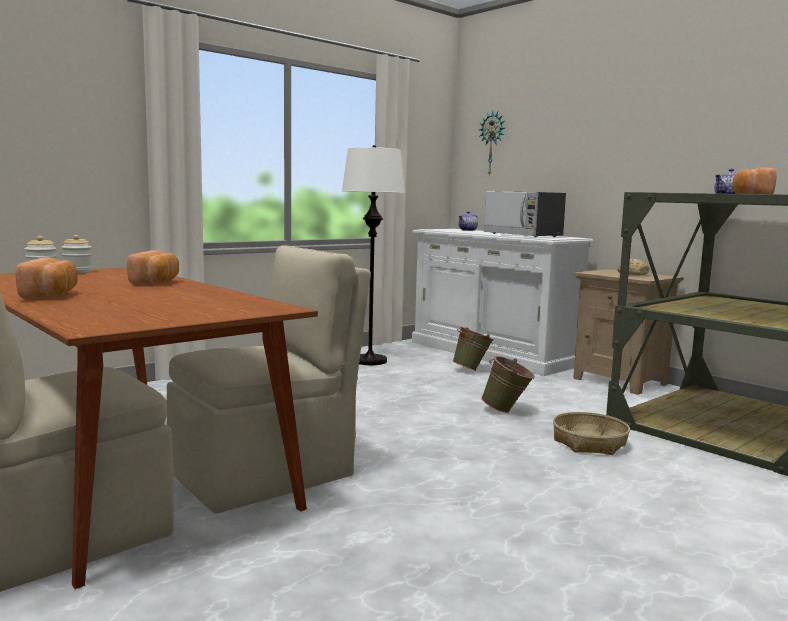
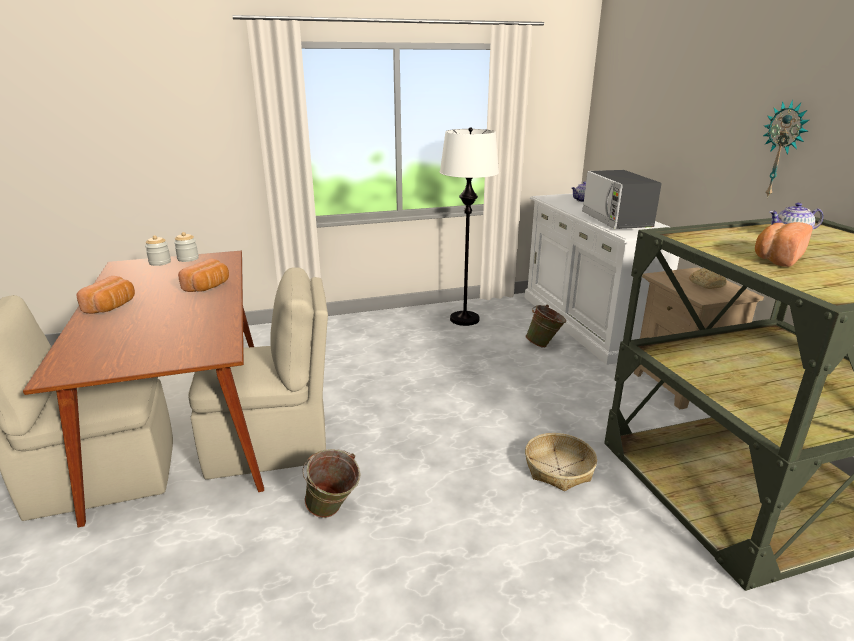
camera: 25 degrees right, 15 degrees up
wall clock [479,111,505,176] -> wall clock moved to [763,99,809,198]
green bucket [481,356,535,413] -> green bucket moved to [302,449,361,518]

